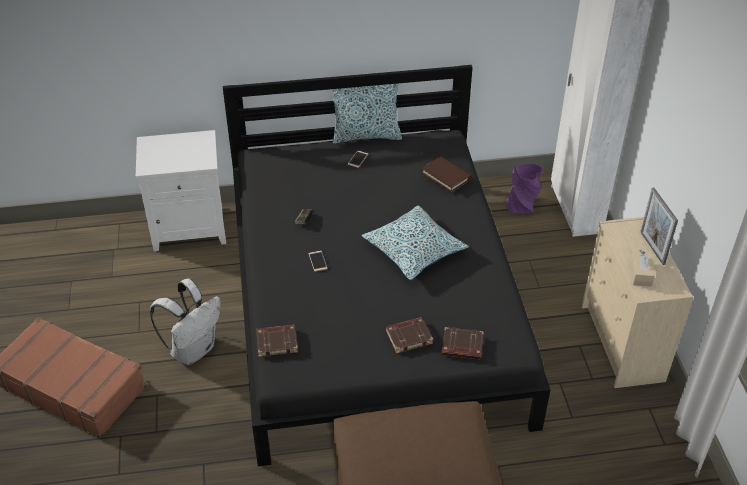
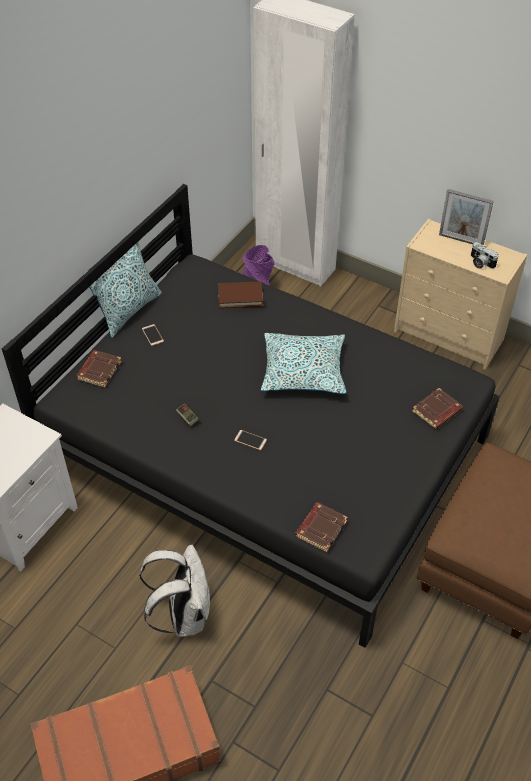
camera: 50 degrees left, 5 degrees up
brown book [386,317,433,353] -> brown book moved to [76,350,122,388]
beige tissue box [630,250,655,287] -> camera [471,242,499,269]

